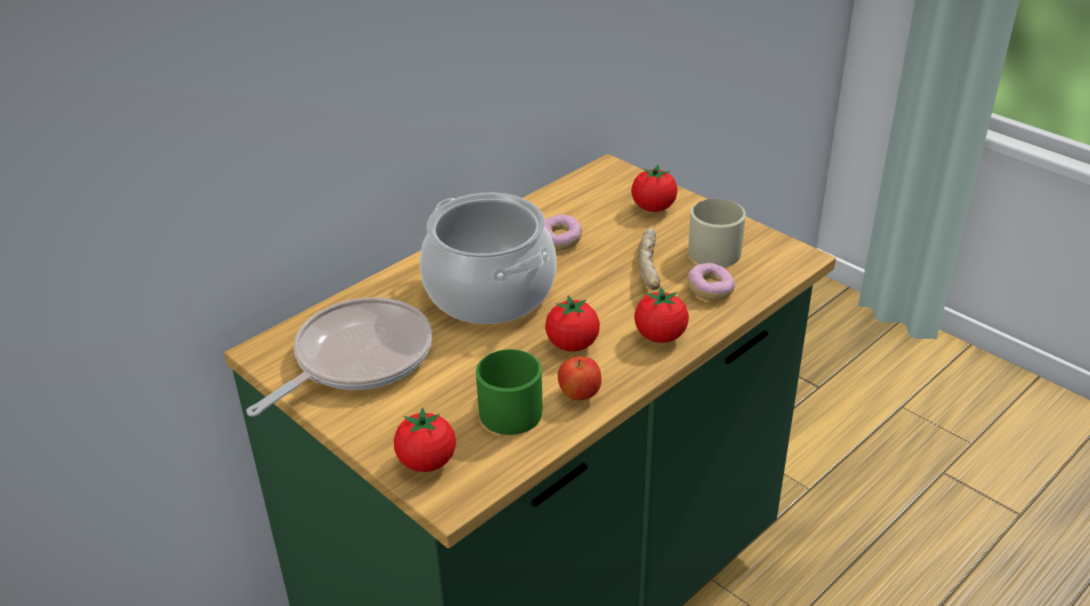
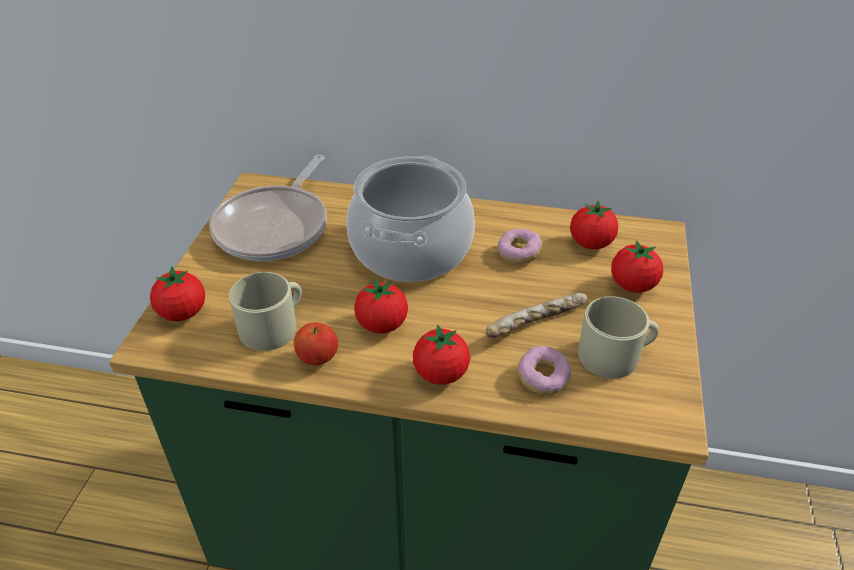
camera: 55 degrees right, 5 degrees up
frying pan [246,297,432,417] -> frying pan turned 105 degrees clockwise [209,155,327,261]
green mug [476,349,542,435] -> beige mug [229,272,302,351]
none -> tomato [570,200,618,249]

